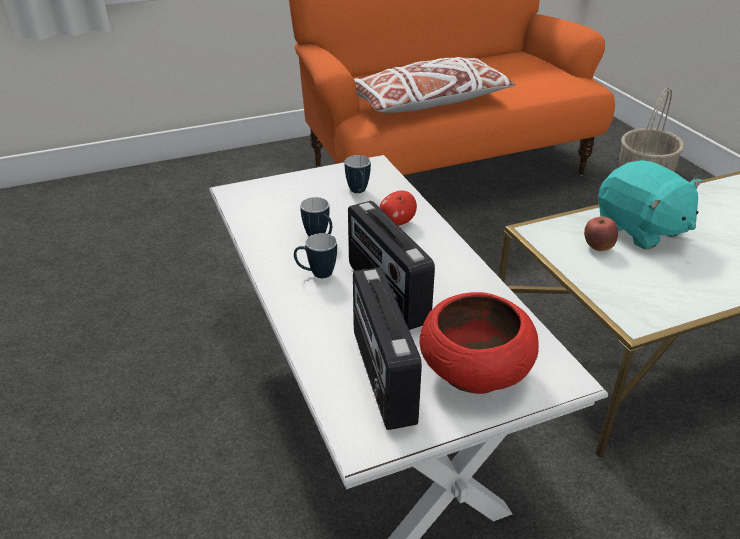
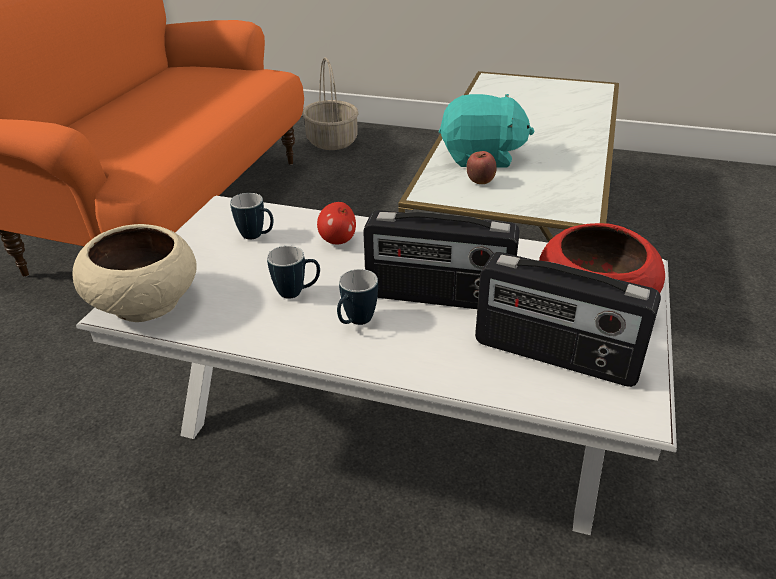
camera: 50 degrees left, 0 degrees up
white pillow [354,57,516,113] -> none
none -> beige bowl [72,224,197,322]

